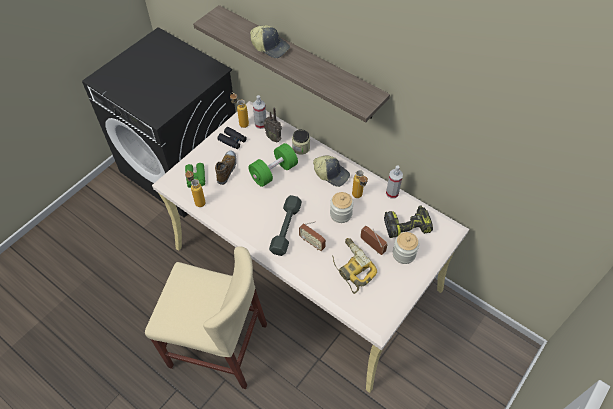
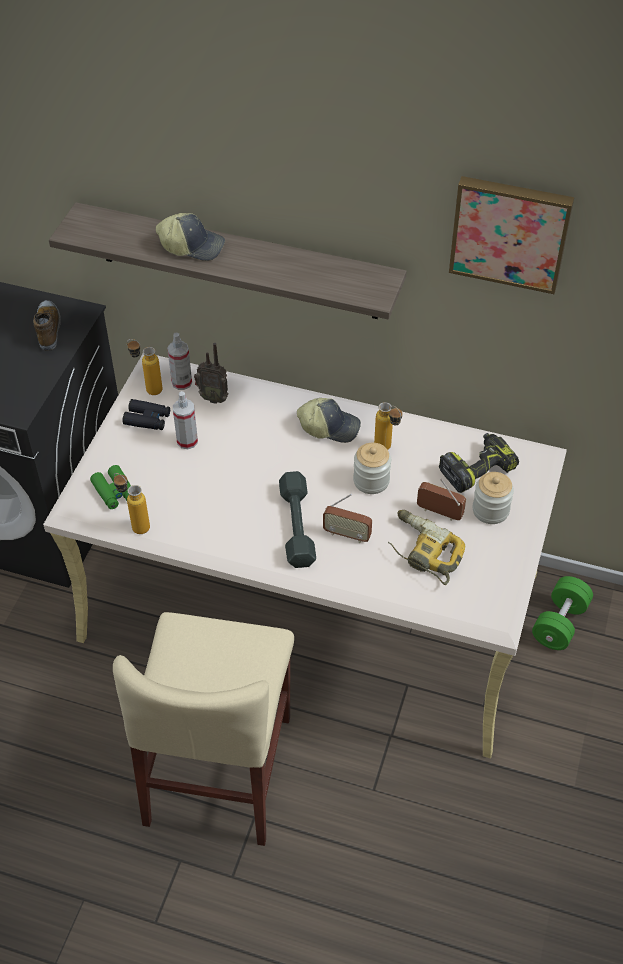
camera: 20 degrees left, 5 degrees down
beige chair [145,246,267,389] -> beige chair turned 105 degrees clockwise [113,612,294,846]
shoe [215,151,237,185] -> shoe moved to [33,300,61,351]
green dumbbell [248,143,298,187] -> green dumbbell moved to [532,576,593,650]
jar [292,129,310,154] -> none
spray bottle [386,166,403,199] -> spray bottle moved to [173,391,198,449]
none -> picture [449,176,574,294]

